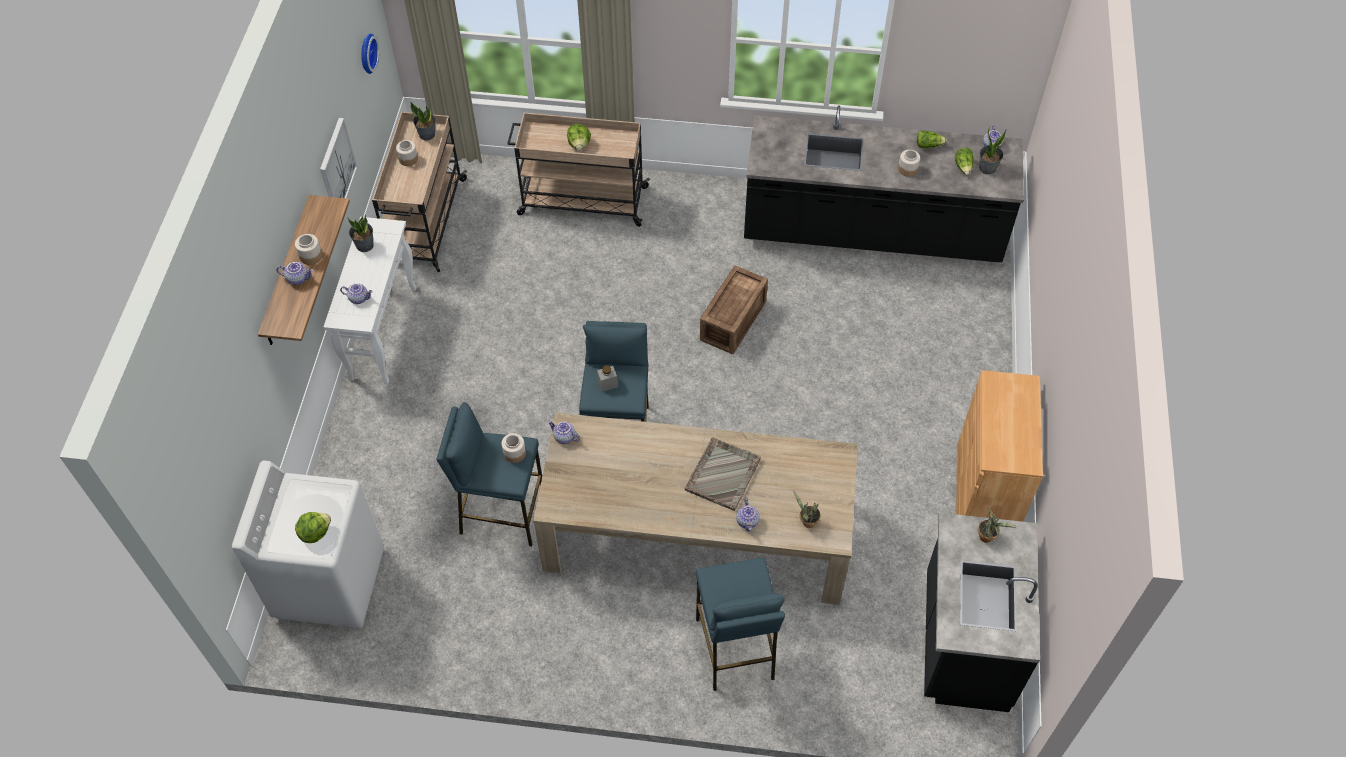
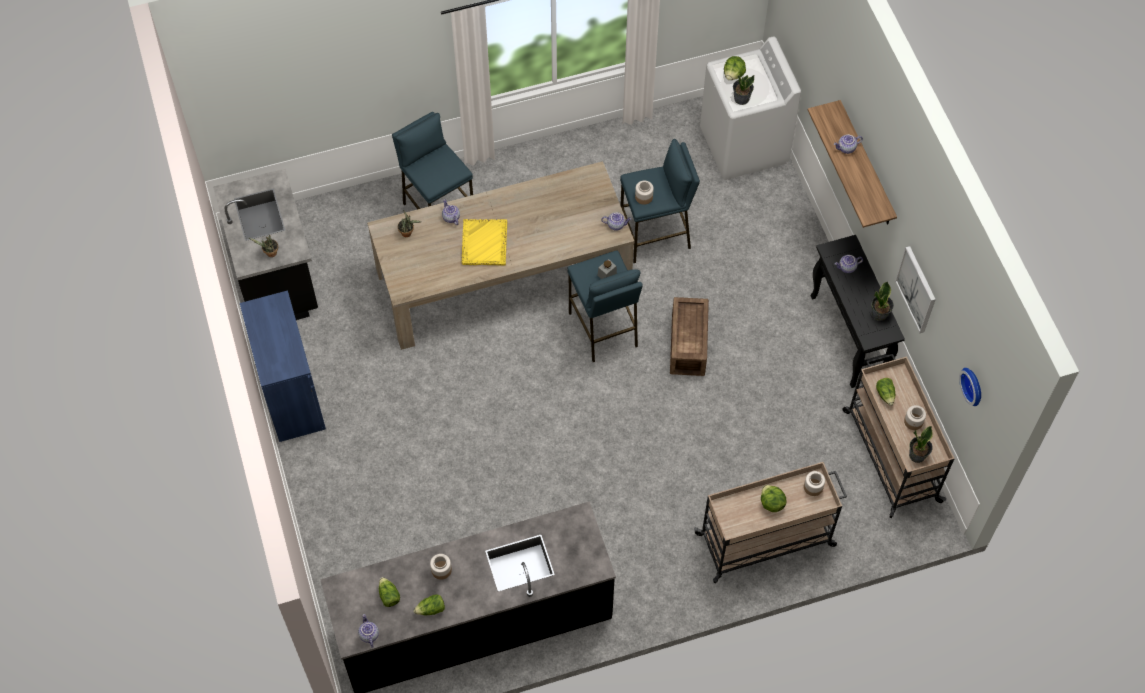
camera: 155 degrees right, 5 degrees up
jar [295,234,323,265] -> jar moved to [804,471,825,496]
white console table [324,217,417,384] -> black console table [810,235,905,388]
grey tray [685,437,761,511] -> yellow tray [462,219,507,265]
crate [700,266,768,354] -> crate moved to [670,297,709,376]
brown cabinet [956,370,1043,522] -> blue cabinet [240,290,326,442]
potted plant [979,127,1007,175] -> potted plant moved to [733,75,754,105]
none -> lettuce [876,378,895,406]

